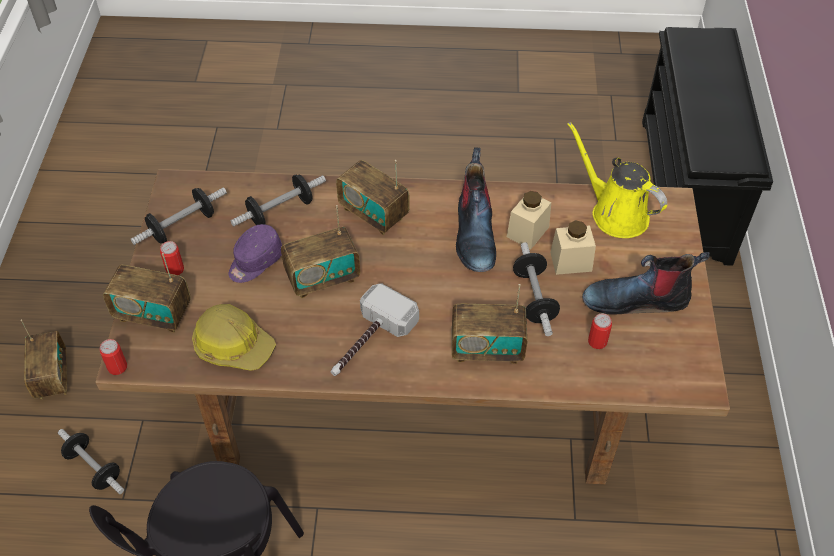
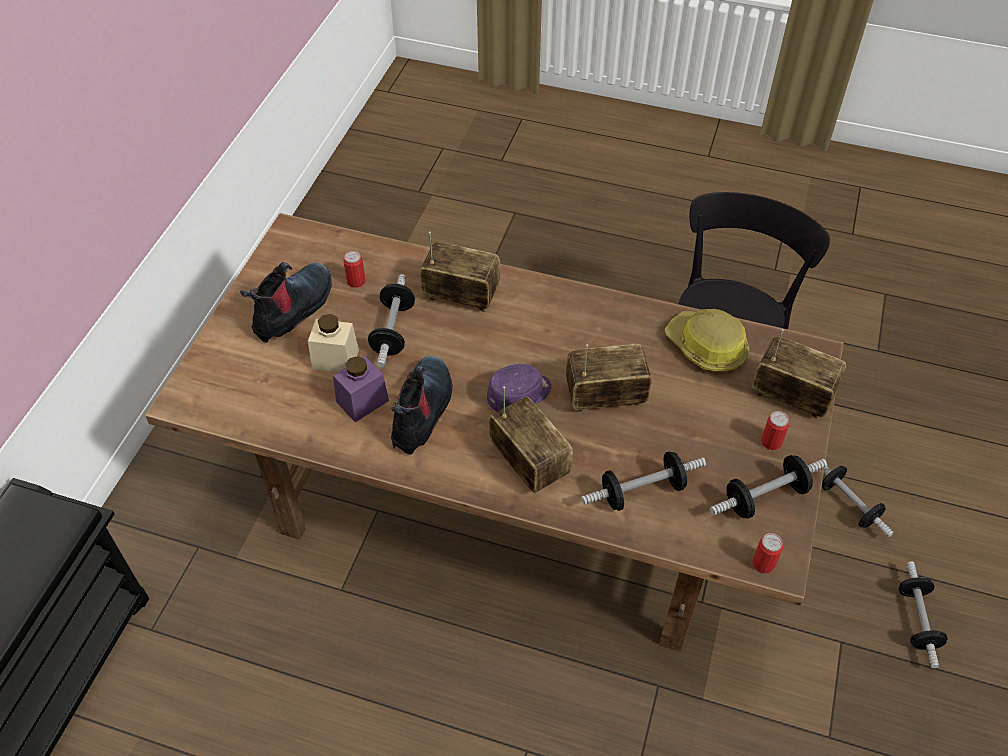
camera: 165 degrees left, 0 degrees up
radio [21,319,67,399] -> dumbbell [899,562,948,668]
can [100,339,127,375] -> can moved to [752,533,783,573]
purple cap [229,224,282,283] -> purple cap moved to [487,364,552,412]
hammer [331,283,419,376] -> none
beige jar [507,191,551,249] -> purple jar [333,356,389,422]
yellow watering can [567,122,667,238] -> none
boot [582,252,710,315] -> boot turned 75 degrees counterclockwise [240,262,332,343]

